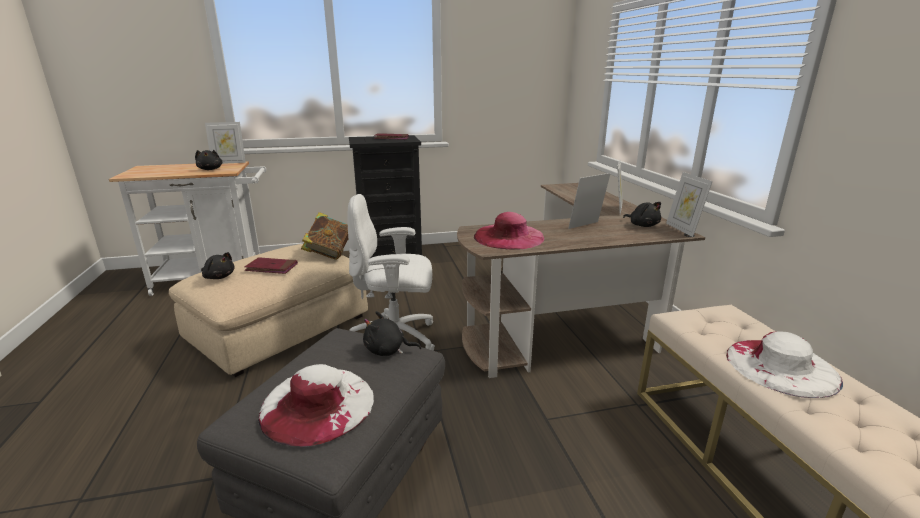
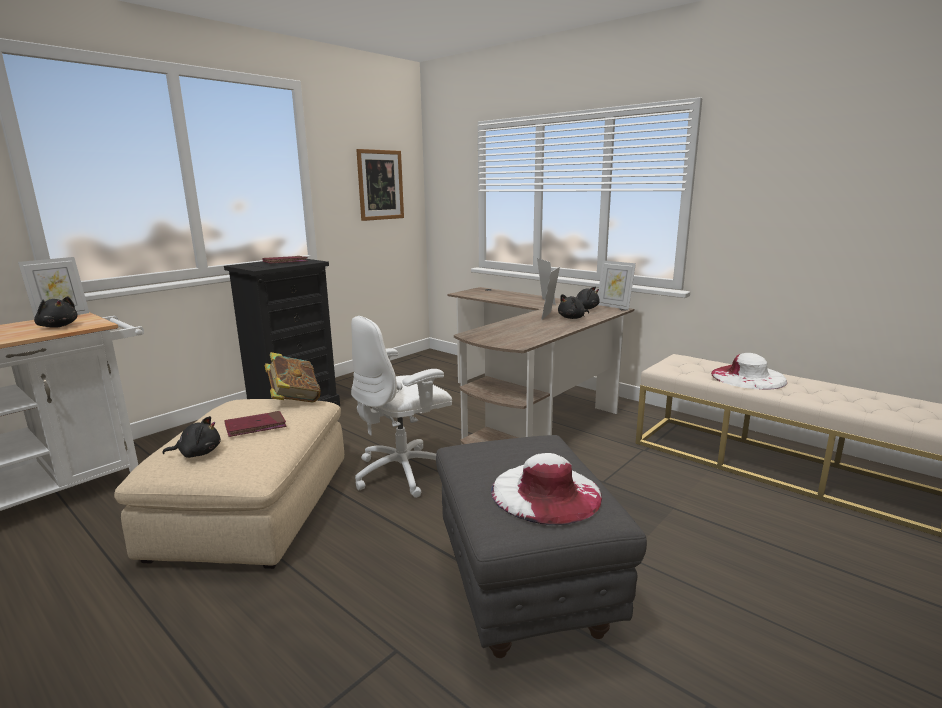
camera: 35 degrees left, 5 degrees down
black plush toy [363,311,421,356] -> black plush toy moved to [558,294,589,319]
pink hat [474,212,544,250] -> none
none -> picture [356,149,404,221]

